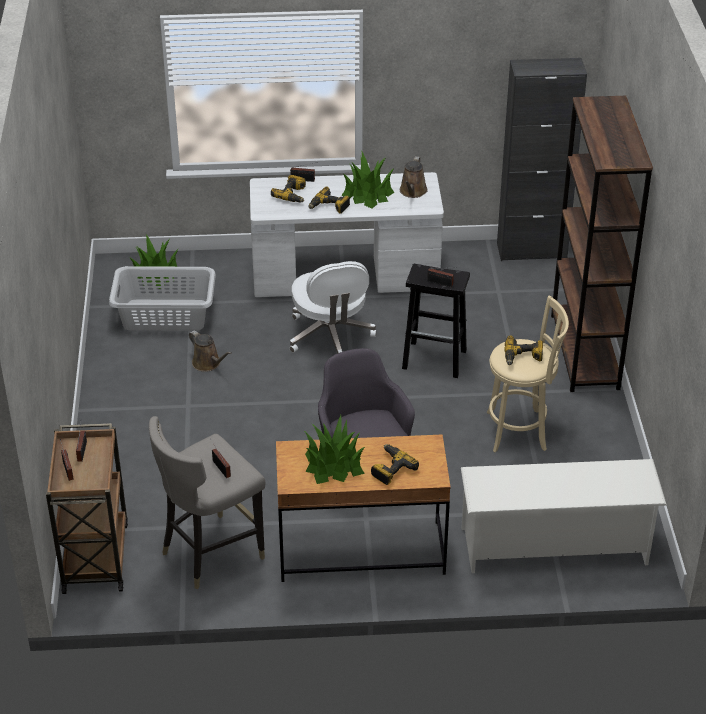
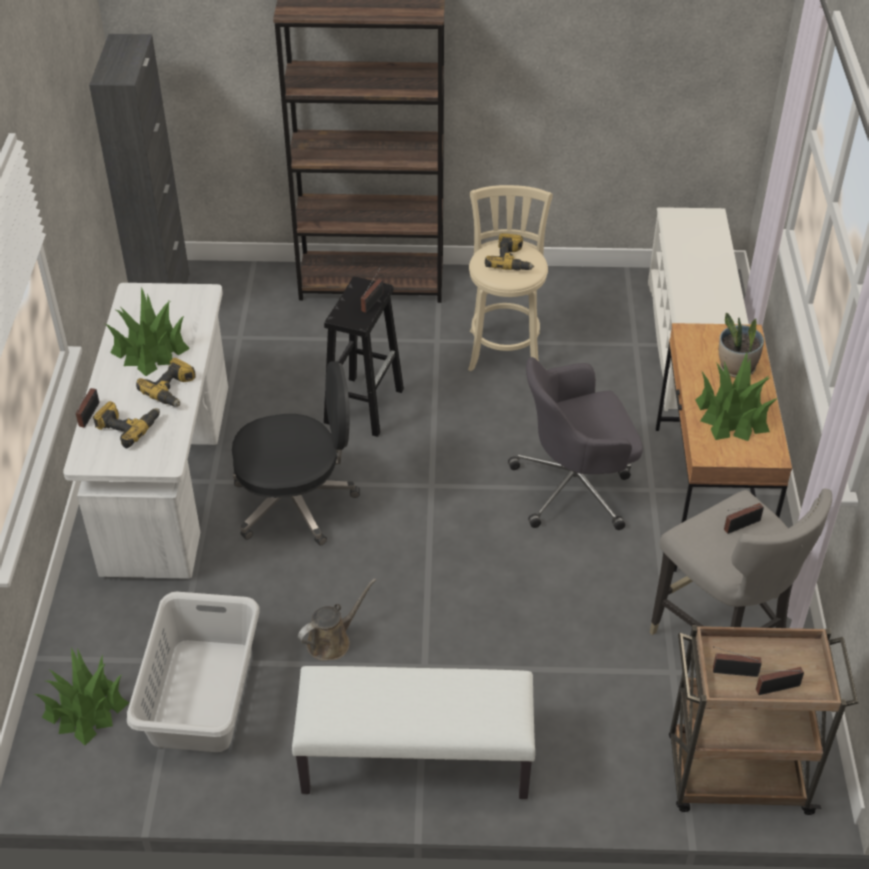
camera: 85 degrees left, 5 degrees up
white office chair [289,261,376,354] -> black office chair [232,361,360,546]
power drill [371,444,419,485] -> potted plant [719,313,764,378]
brown watering can [400,157,428,198] -> none
none -> white bench [292,666,535,799]

